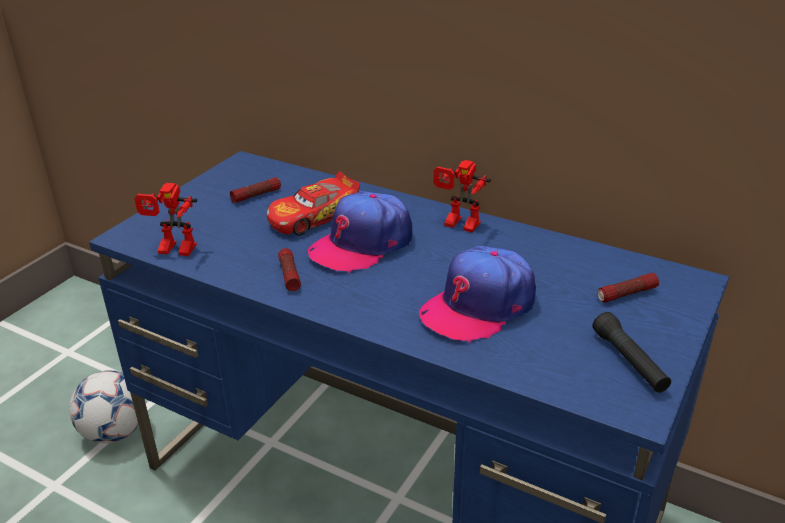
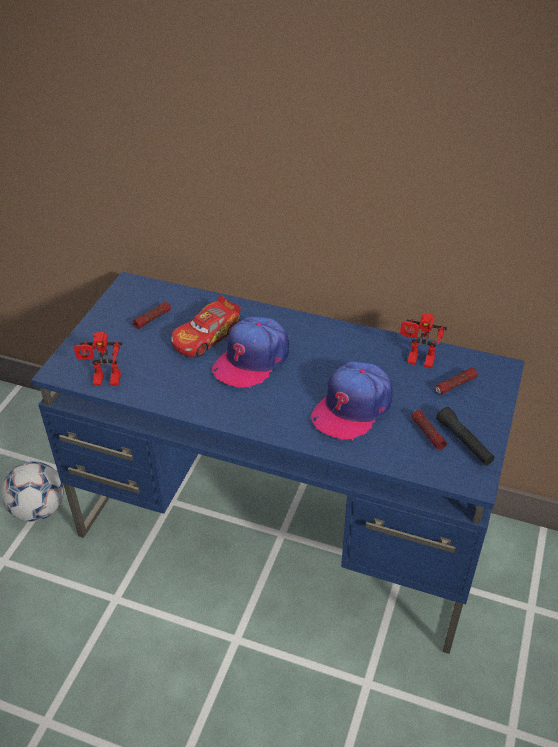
camera: 10 degrees left, 10 degrees up
flashlight [278,248,301,291] -> flashlight moved to [411,410,447,450]
toy robot [433,160,491,232] -> toy robot moved to [400,313,447,368]

